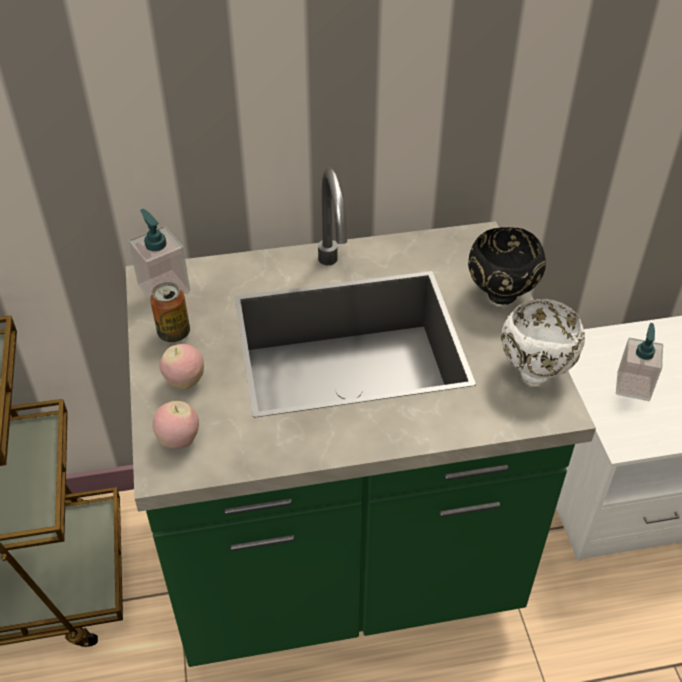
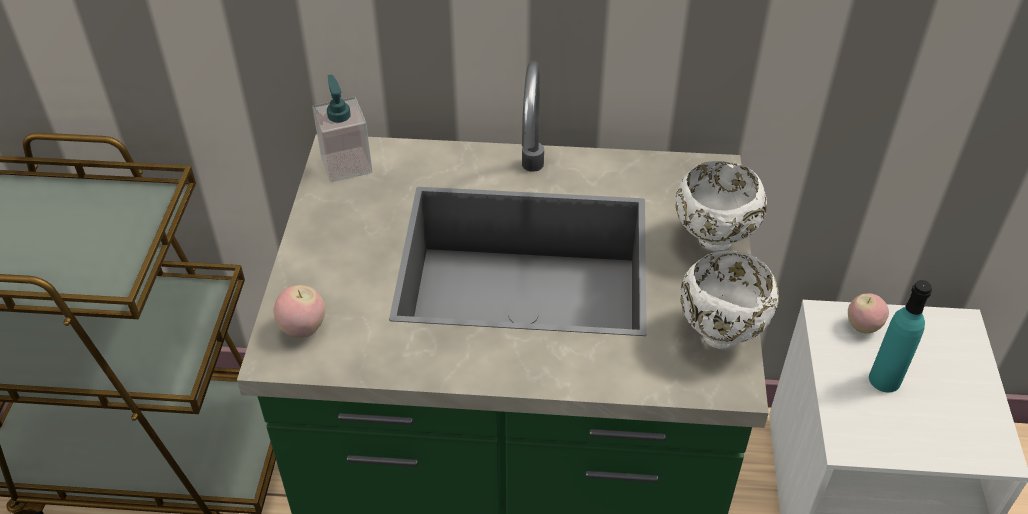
camera: 15 degrees right, 0 degrees up
can [150,282,190,342] -> none
apple [159,344,204,389] -> apple moved to [848,293,889,334]
black bowl [468,227,546,305] -> white bowl [676,161,767,252]
soap dispenser [616,323,663,401] -> turquoise bottle [869,280,932,393]

